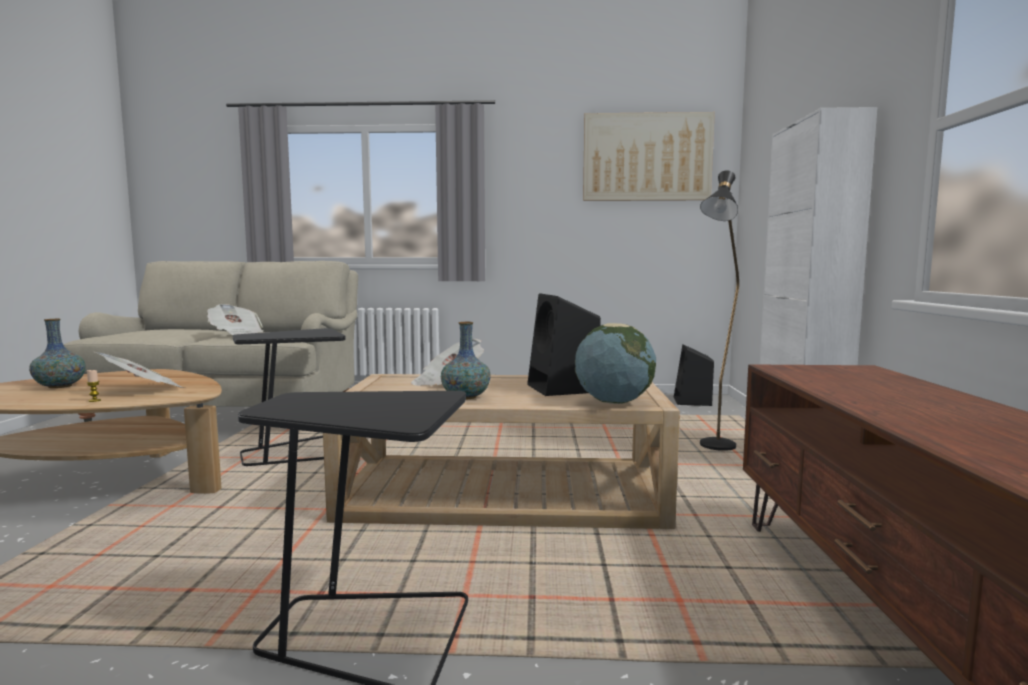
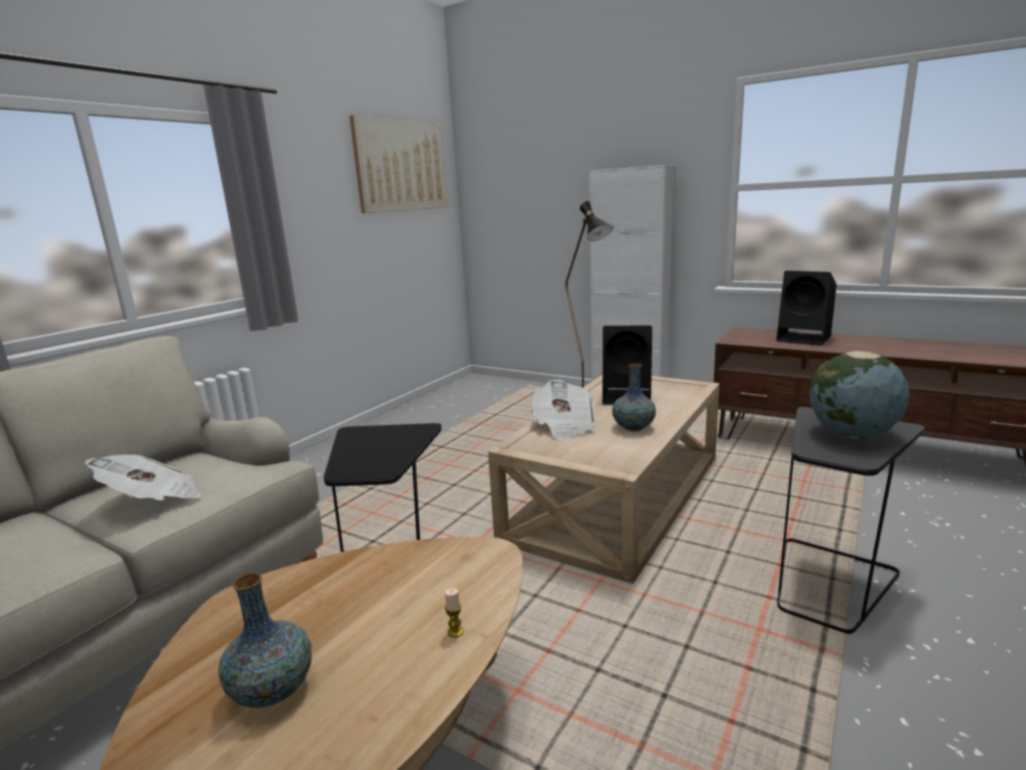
camera: 60 degrees left, 10 degrees up
newspaper [95,352,185,388] -> none
globe [575,323,656,404] -> globe moved to [810,351,910,439]
black speaker [674,344,714,406] -> black speaker moved to [776,271,837,346]

